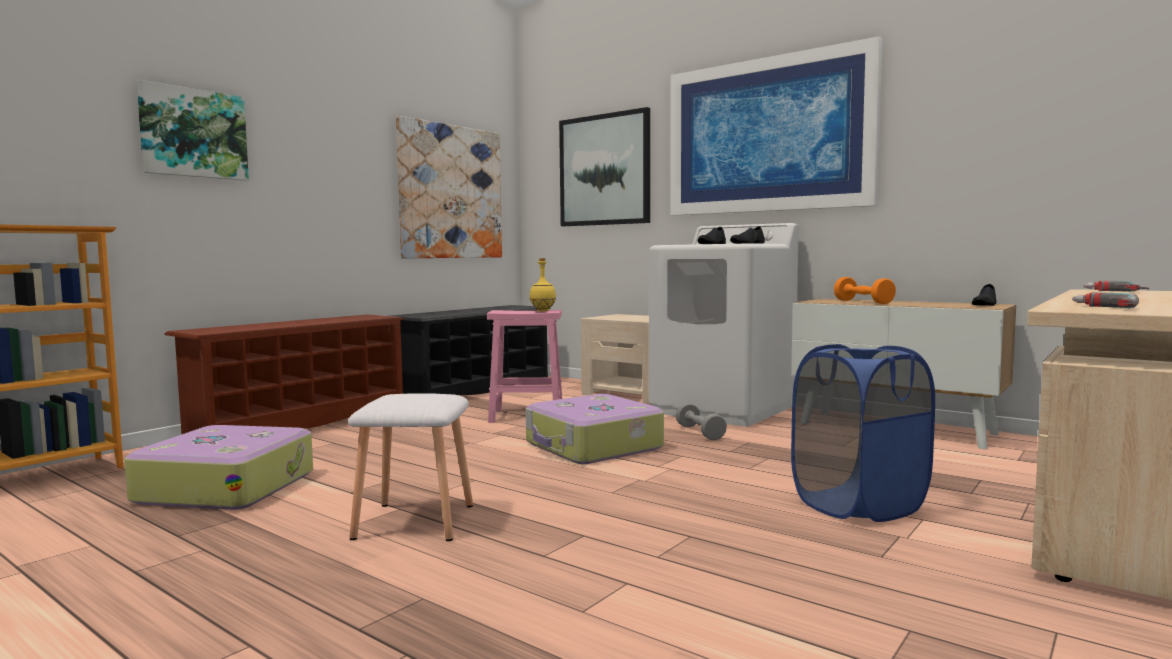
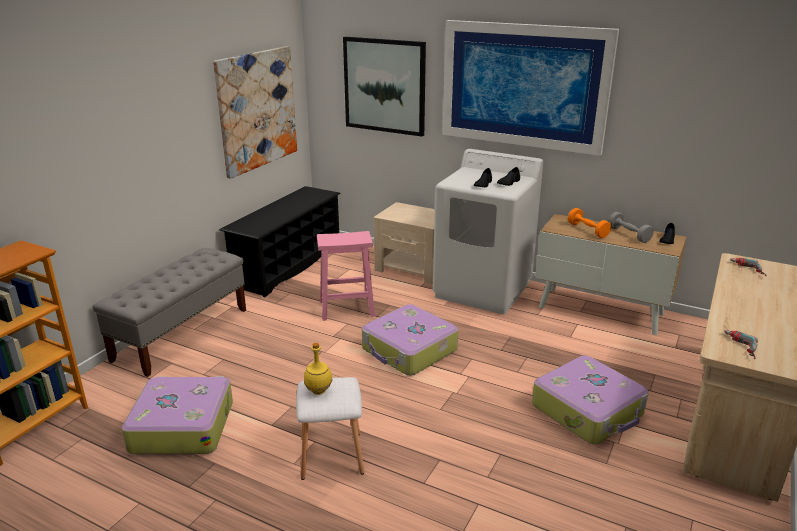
camera: 10 degrees left, 20 degrees up
picture [137,80,249,181] -> none
brown shoe rack [164,315,405,434] -> grey bench [92,248,246,377]
yellow bottle [530,258,556,311] -> yellow bottle moved to [304,343,332,395]
grey dumbbell [676,403,727,440] -> grey dumbbell moved to [608,212,654,243]
blue laundry basket [791,344,935,522] -> suitcase [532,356,648,445]

